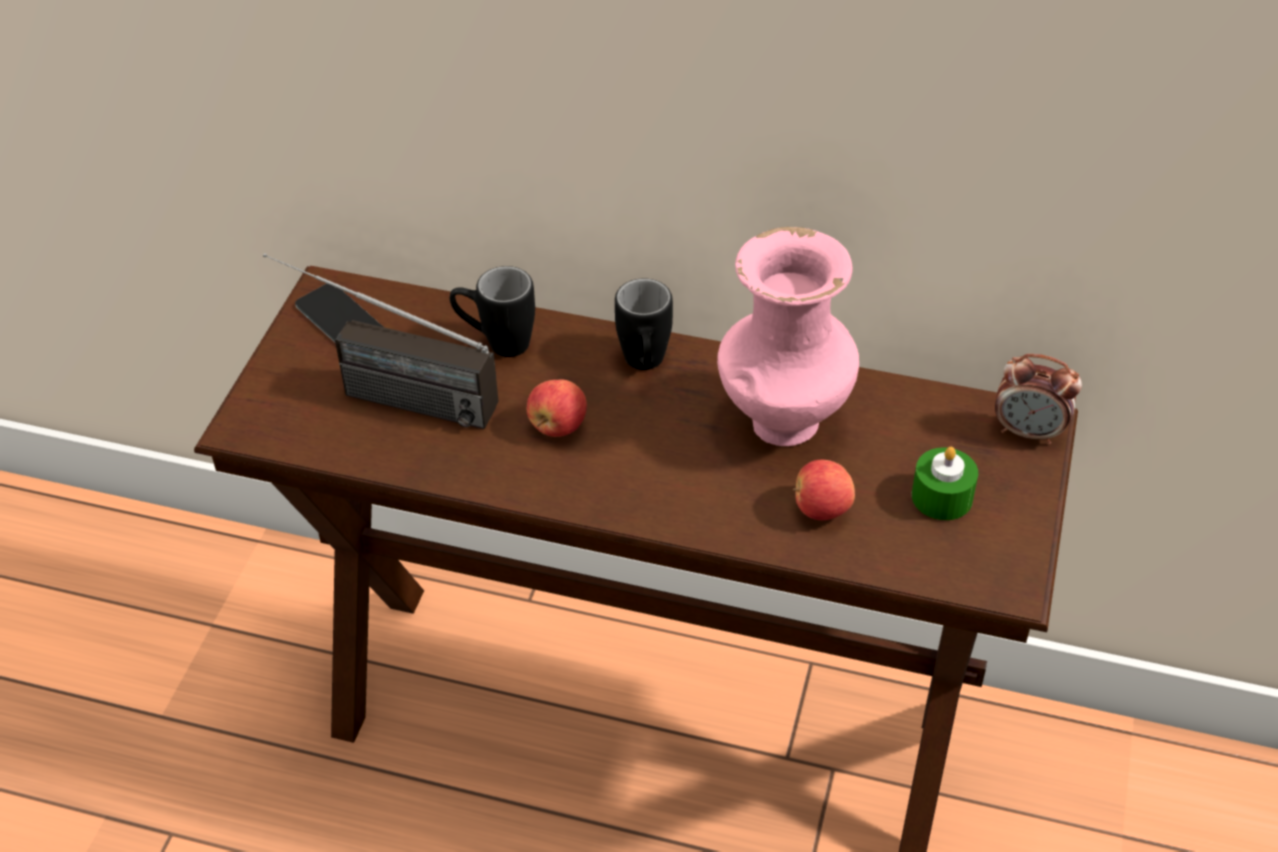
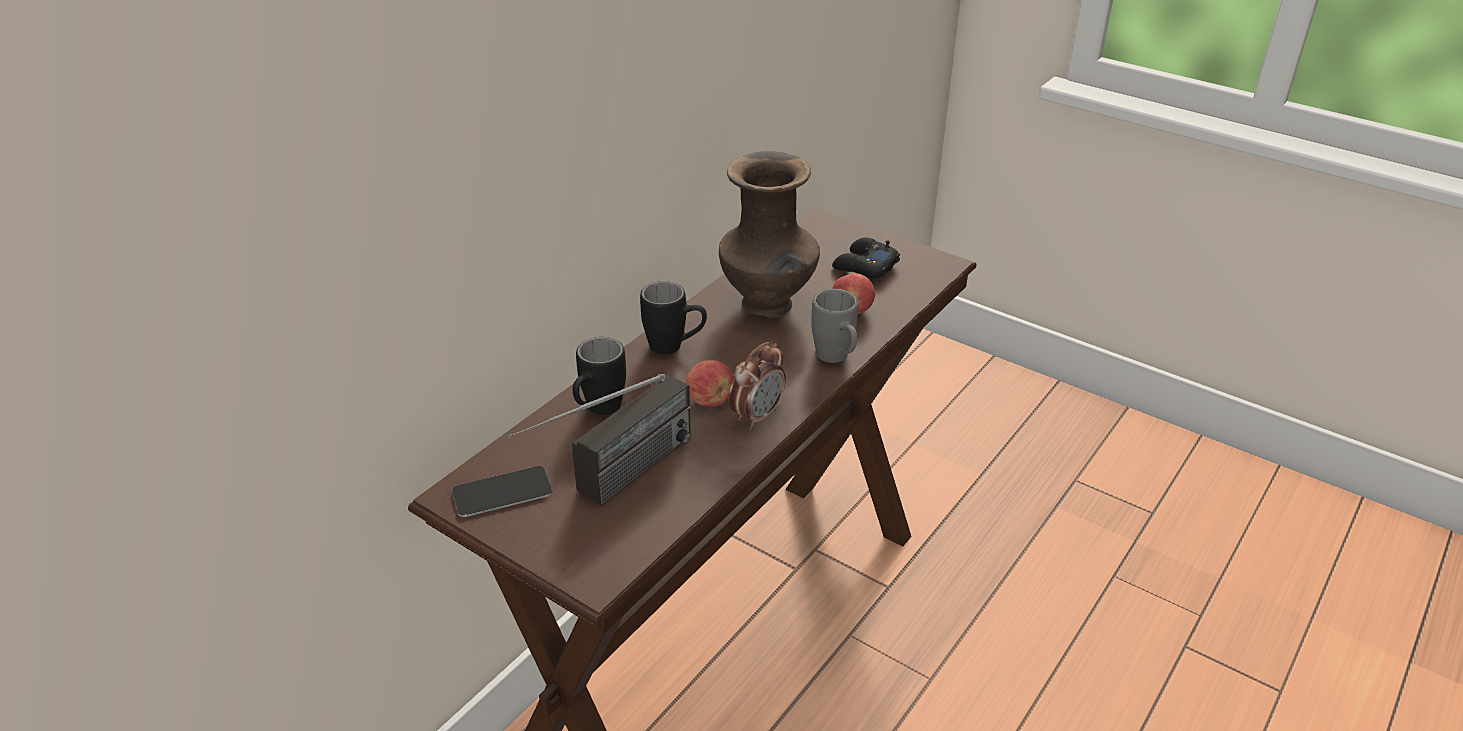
camera: 70 degrees left, 10 degrees down
pink vase [717,227,859,446] -> brown vase [719,151,820,318]
green candle [912,447,978,520] -> black game controller [832,238,900,279]
alarm clock [995,354,1082,445] -> alarm clock moved to [729,342,786,430]
none -> grey mug [811,289,858,363]

